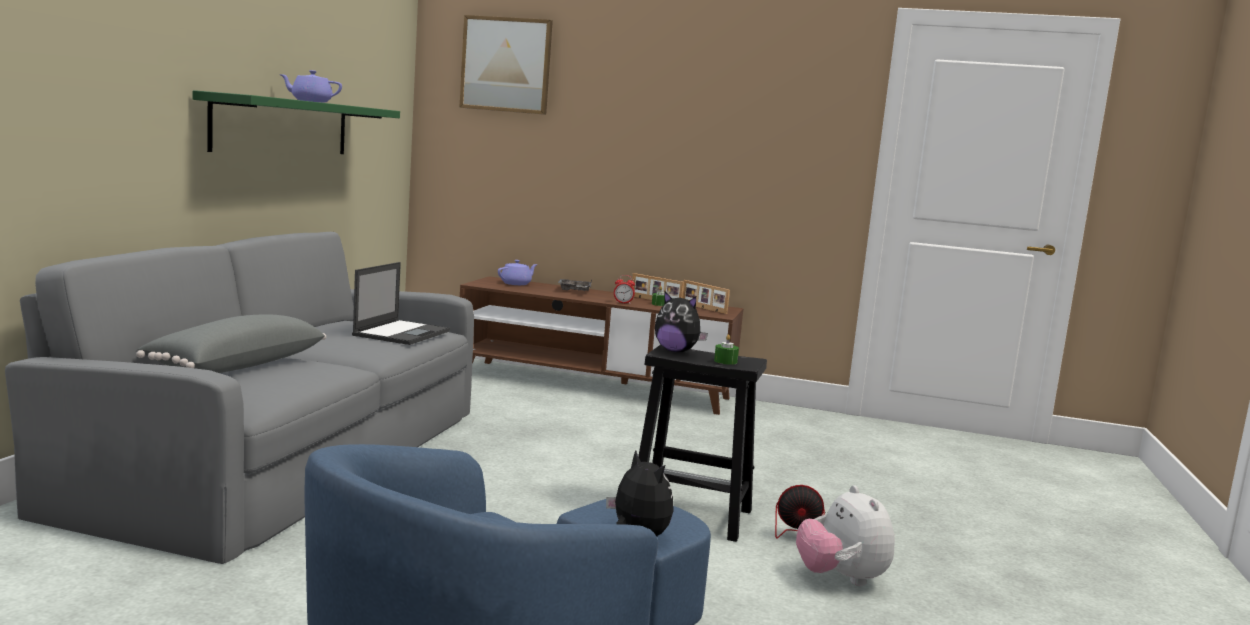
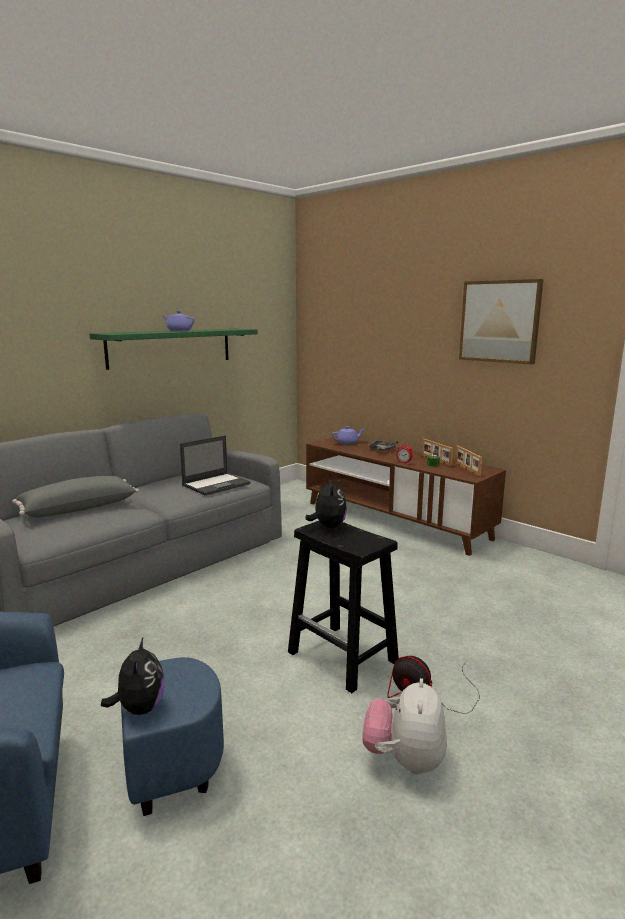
camera: 30 degrees right, 5 degrees up
picture [459,15,553,115] -> picture moved to [459,279,543,365]
plush toy [655,291,708,352] -> plush toy turned 150 degrees counterclockwise [305,478,347,528]
green candle [714,334,739,365] -> none

